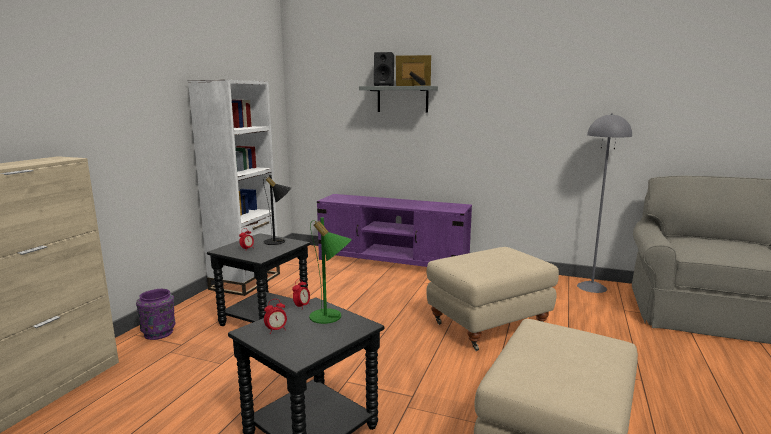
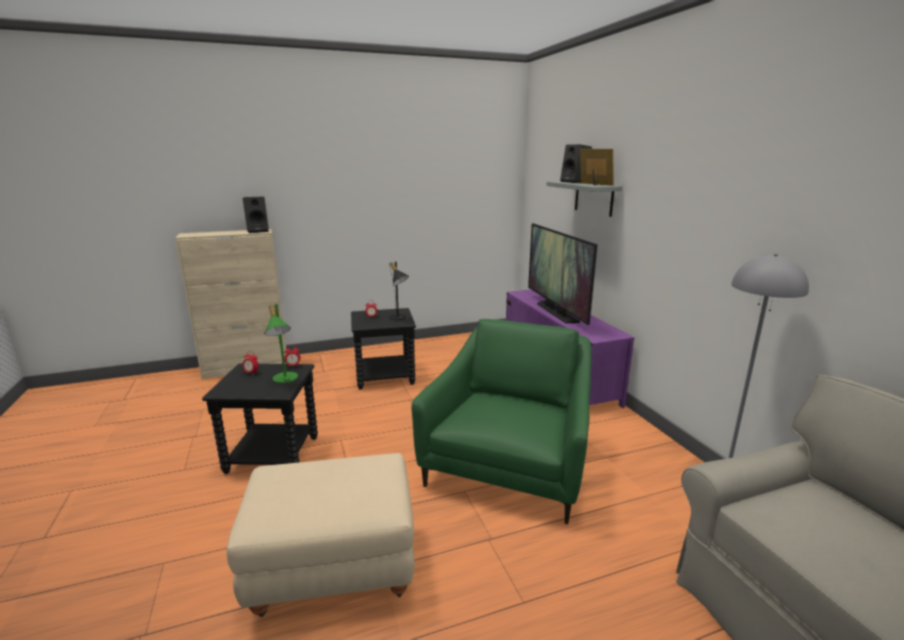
camera: 50 degrees right, 5 degrees up
purple vase [136,289,176,340] -> none
white bookcase [188,80,280,296] -> none
beige ottoman [426,247,559,351] -> green armchair [412,319,592,524]
none -> black speaker [243,196,269,233]
none -> television [528,223,598,325]

